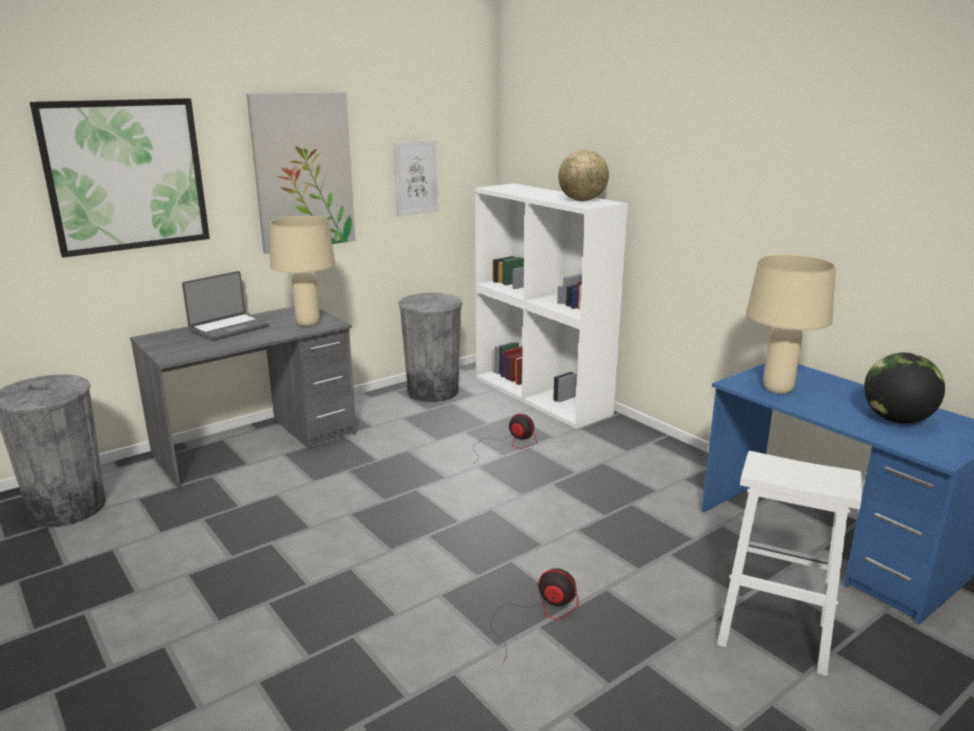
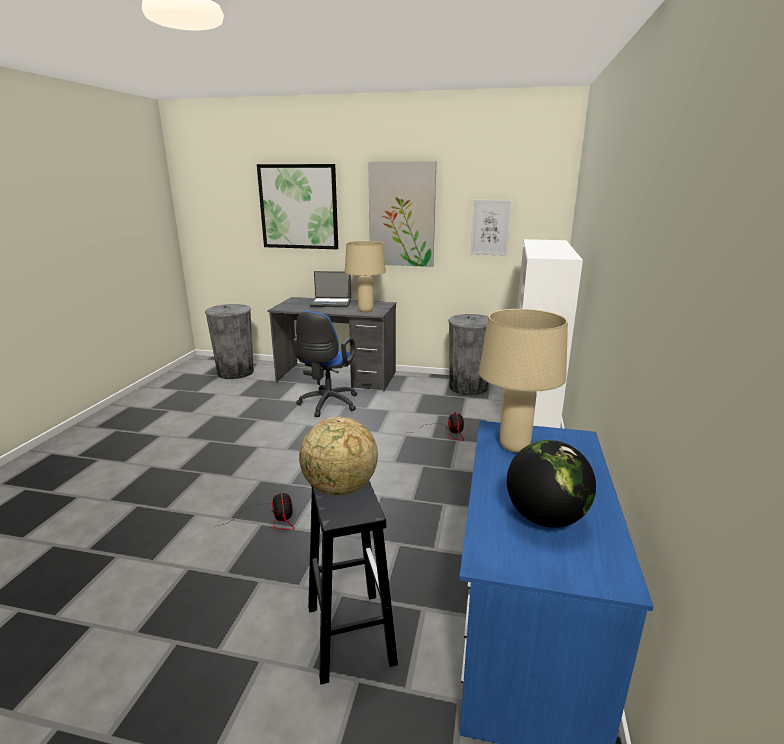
camera: 50 degrees right, 0 degrees up
globe [558,150,609,201] -> globe moved to [299,417,378,495]
white stool [717,451,861,676] -> black stool [308,481,398,684]
none -> blue office chair [293,311,357,417]

